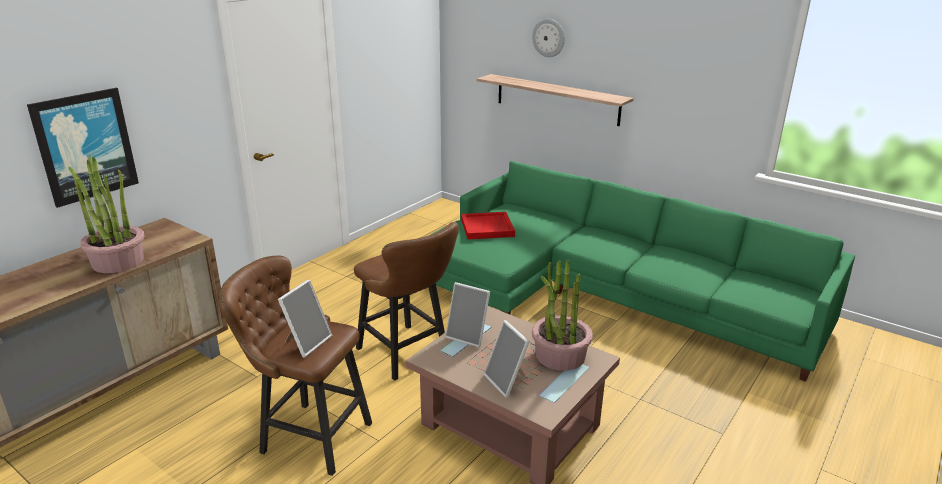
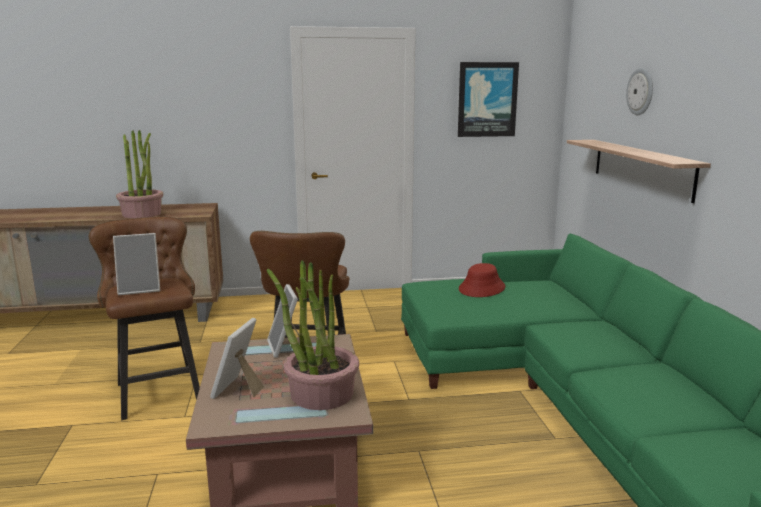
camera: 45 degrees right, 10 degrees down
picture [27,88,139,208] -> picture moved to [458,62,519,137]
red tray [461,212,515,240] -> red hat [459,263,505,297]

